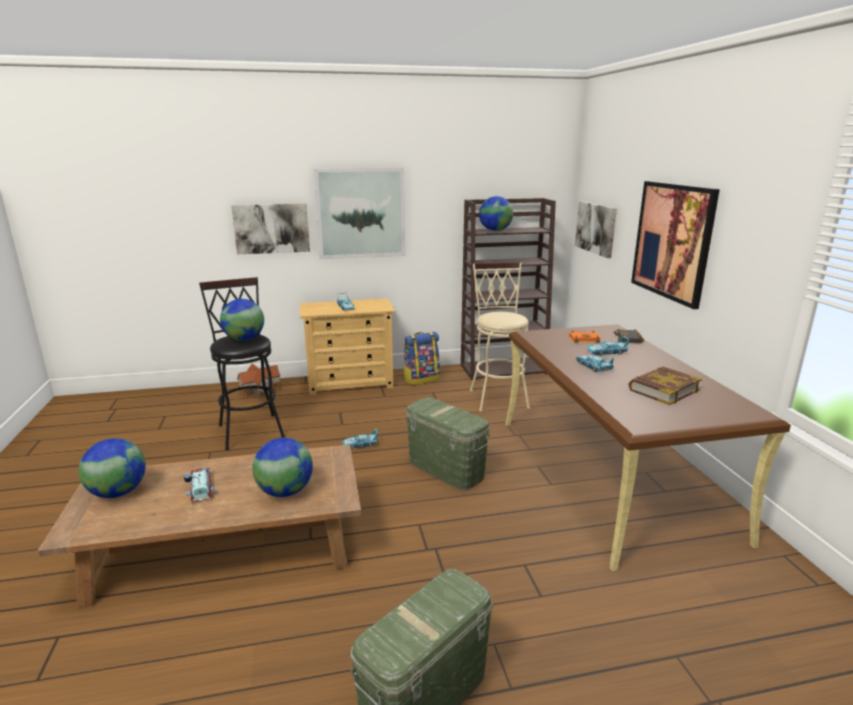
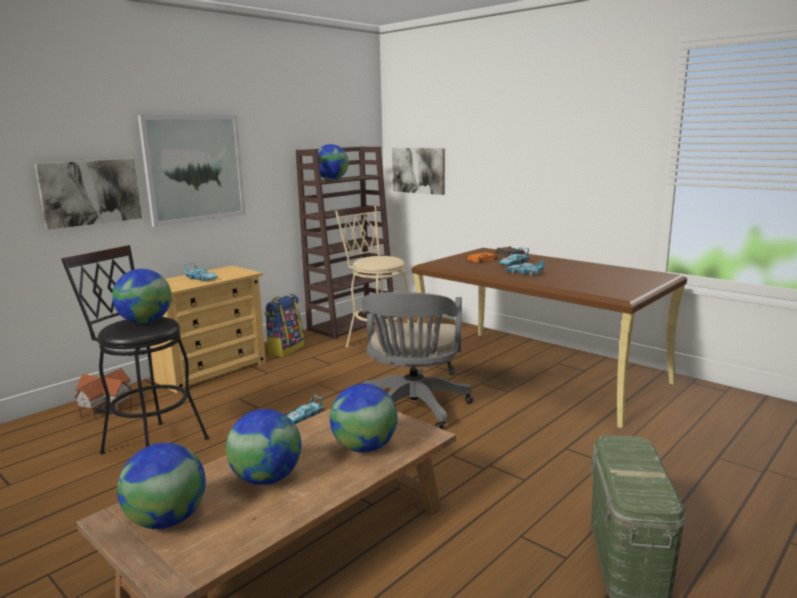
camera: 35 degrees left, 5 degrees down
toy car [184,467,216,503] -> globe [226,409,301,485]
green storage box [406,397,490,491] -> grey office chair [362,292,473,429]
book [629,367,702,405] -> none
picture [631,181,720,309] -> none

